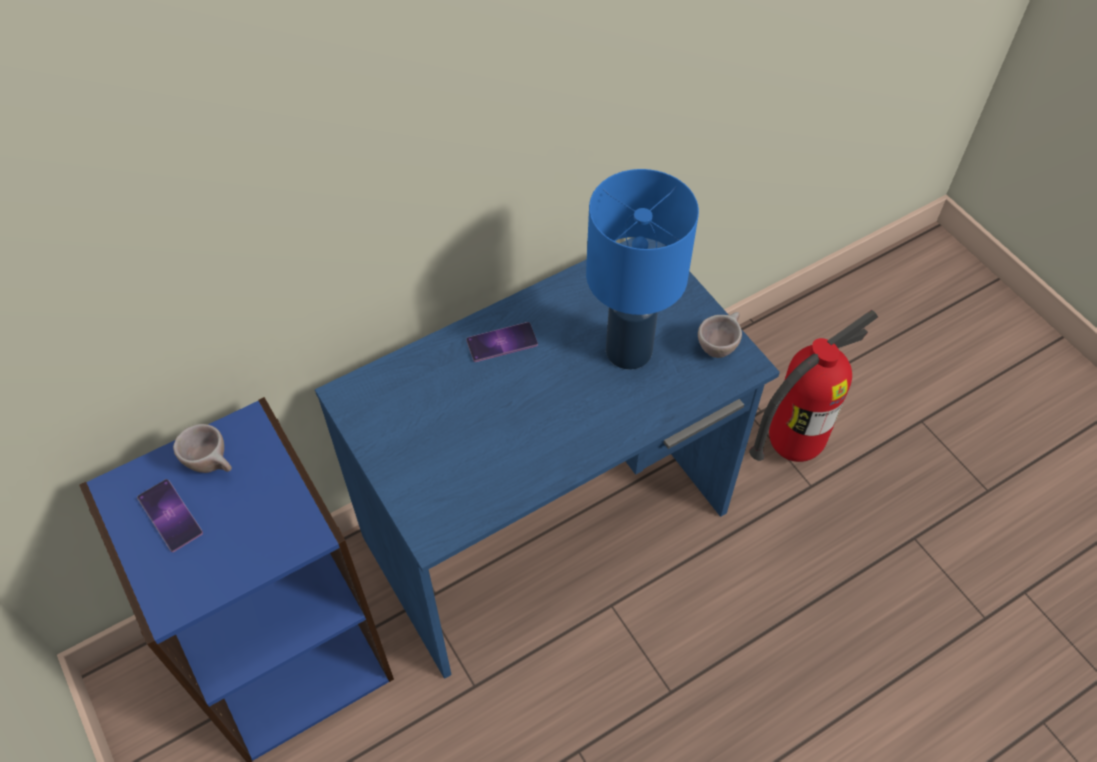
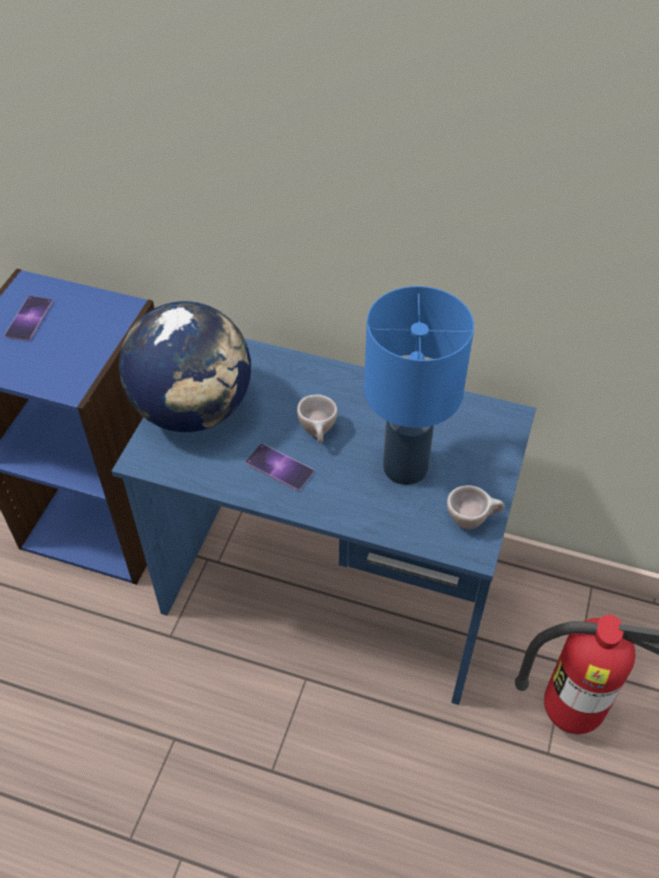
camera: 50 degrees right, 5 degrees down
beige cup [173,424,232,473] -> beige cup moved to [297,395,338,443]
phone [466,322,538,362] -> phone moved to [245,444,314,491]
none -> globe [119,301,251,432]

